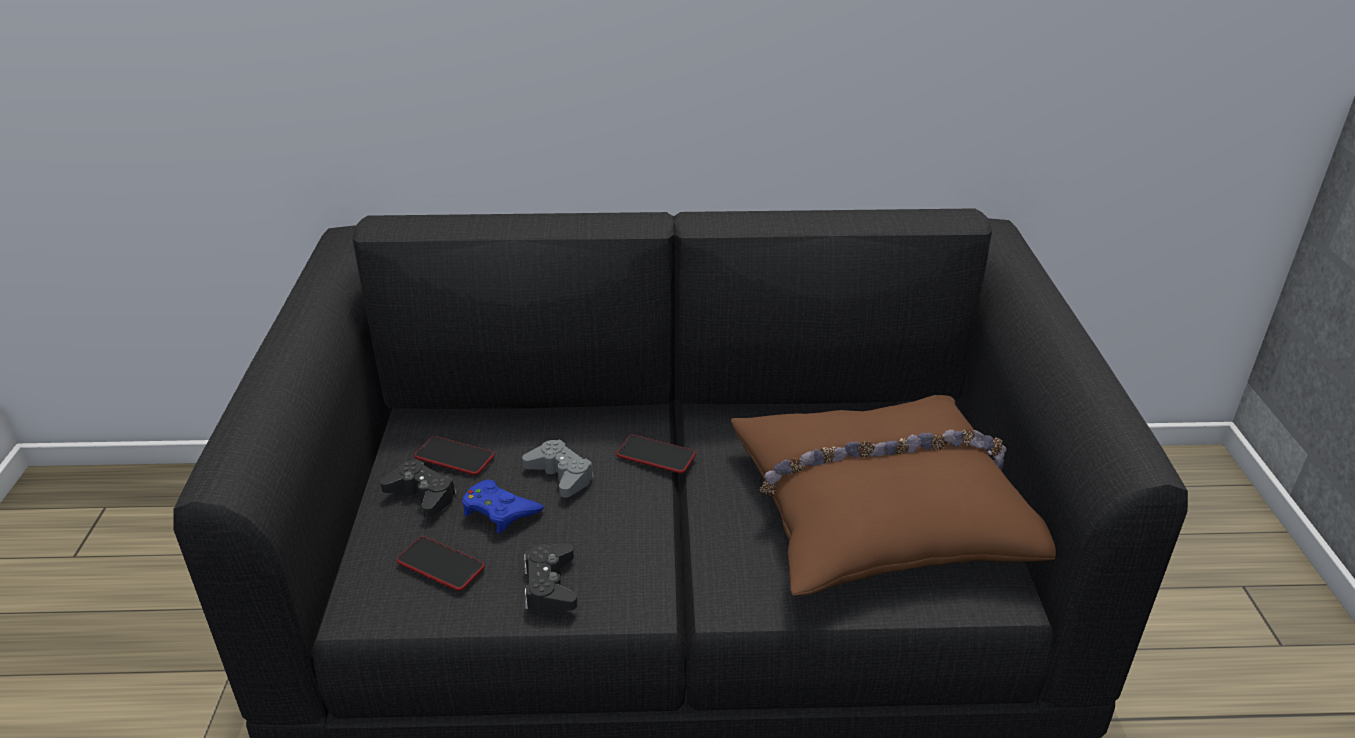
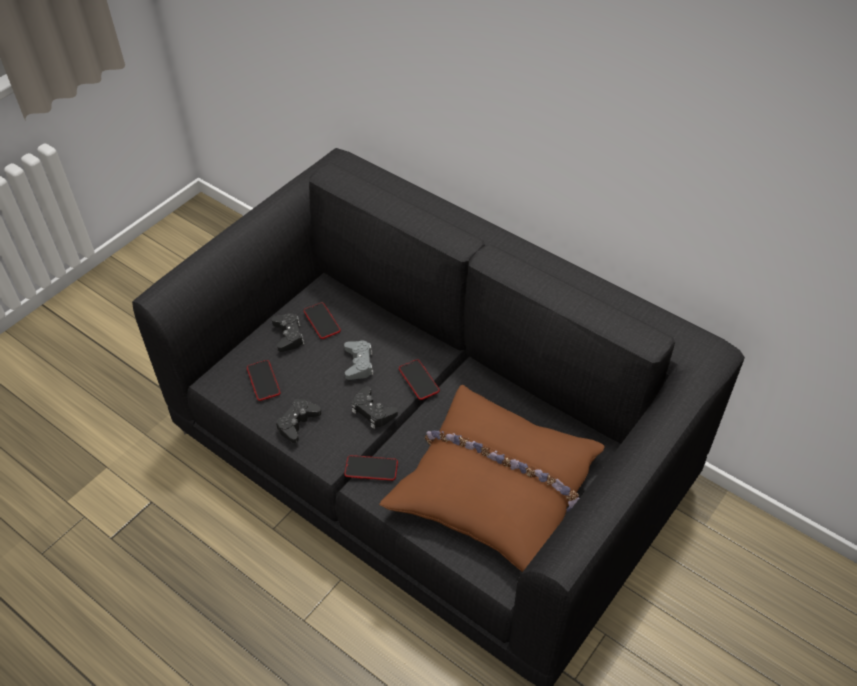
camera: 40 degrees right, 15 degrees up
blue game controller [462,480,544,533] -> none
none -> phone [344,455,398,481]
none -> black game controller [352,386,398,429]

